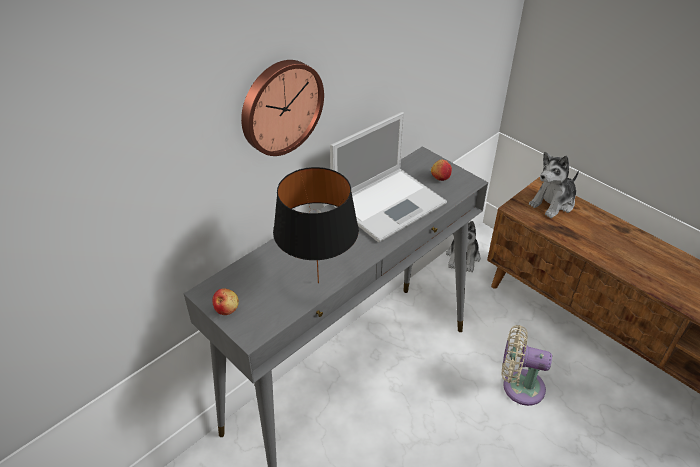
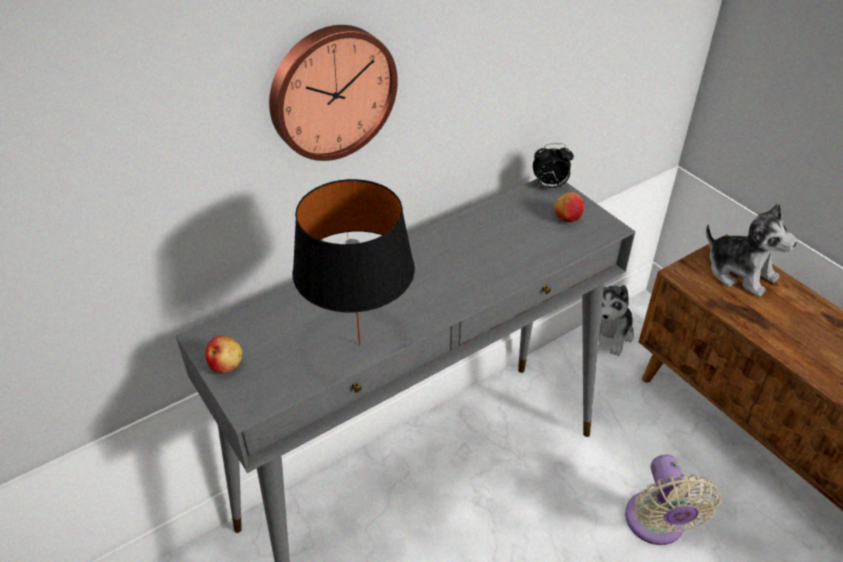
camera: 10 degrees right, 0 degrees up
laptop [330,112,447,243] -> none
beige fan [502,325,552,406] -> beige fan turned 120 degrees counterclockwise [625,455,721,545]
plush toy [529,152,579,218] -> plush toy turned 105 degrees counterclockwise [706,203,797,297]
none -> alarm clock [533,143,574,188]

